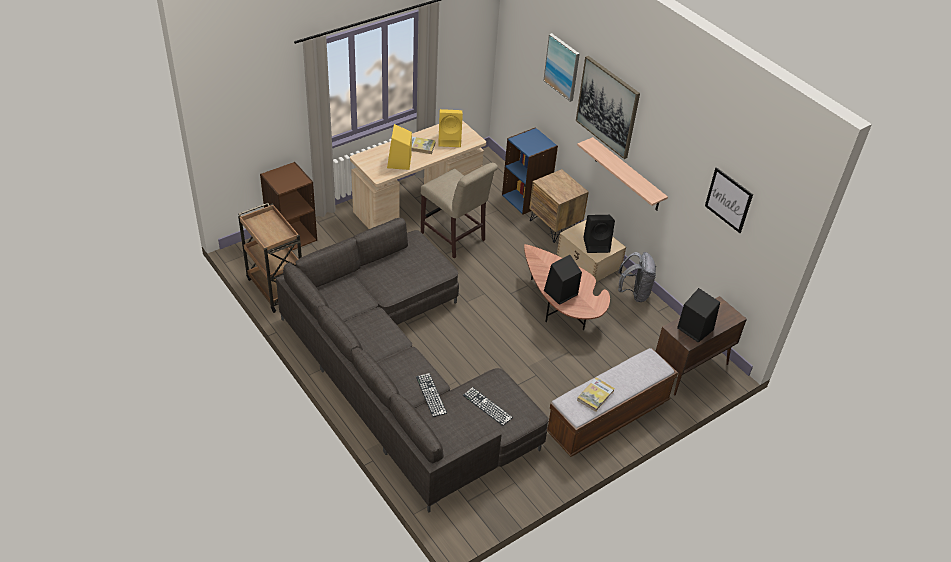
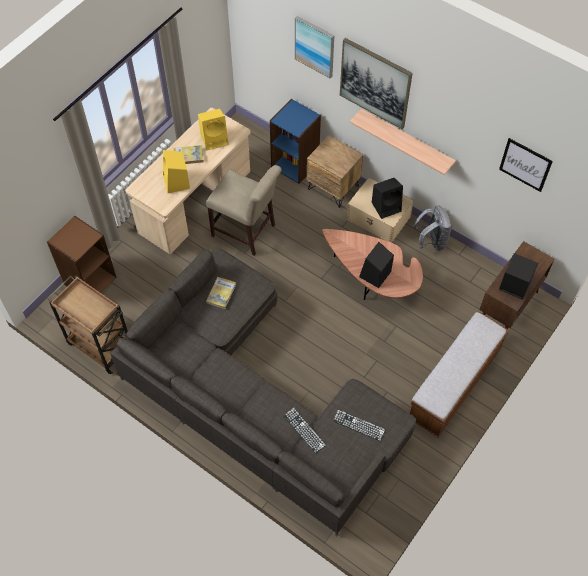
camera: 15 degrees left, 15 degrees up
book [577,377,615,412] -> book moved to [206,277,236,309]

